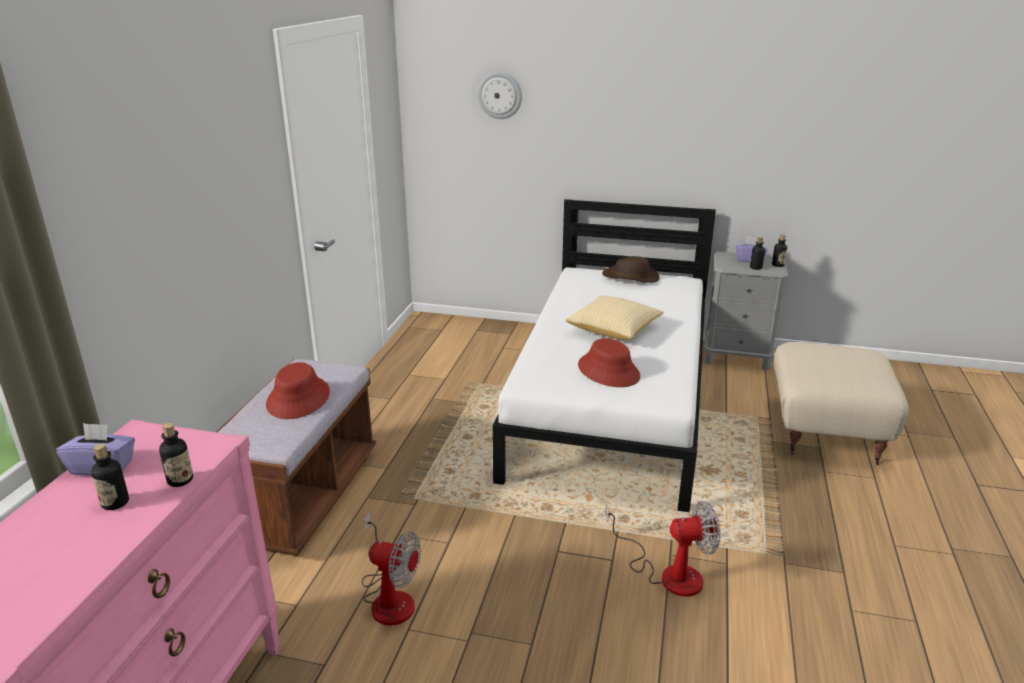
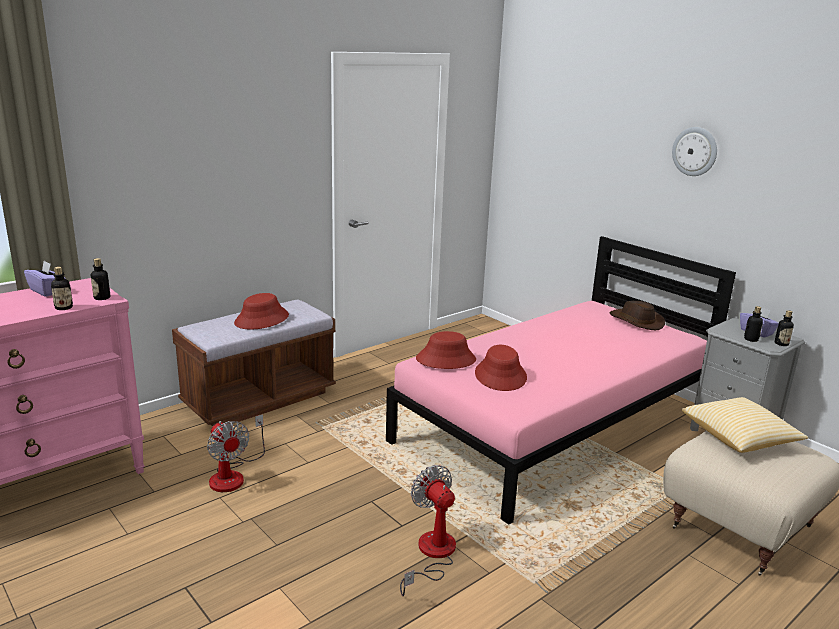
camera: 35 degrees right, 5 degrees down
bottle [91,444,129,510] -> bottle moved to [91,258,110,300]
wall clock [478,72,522,119] -> wall clock moved to [672,127,717,176]
white bed [492,199,716,512] -> pink bed [386,236,736,525]
pillow [566,296,664,340] -> pillow moved to [682,397,808,453]
fan [605,501,721,597] -> fan turned 150 degrees counterclockwise [400,465,456,596]
none -> red hat [416,331,476,369]

